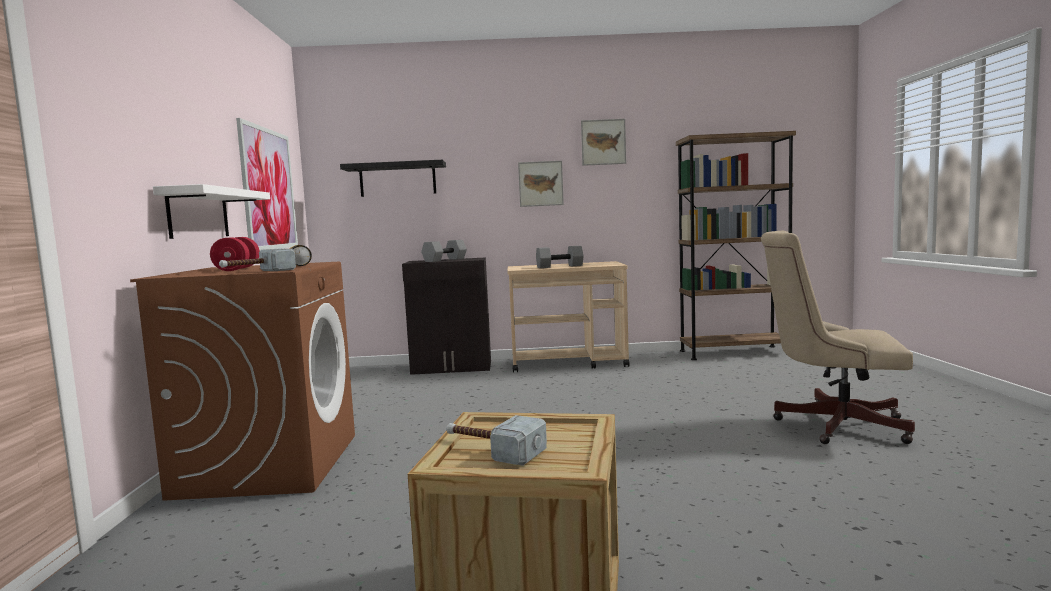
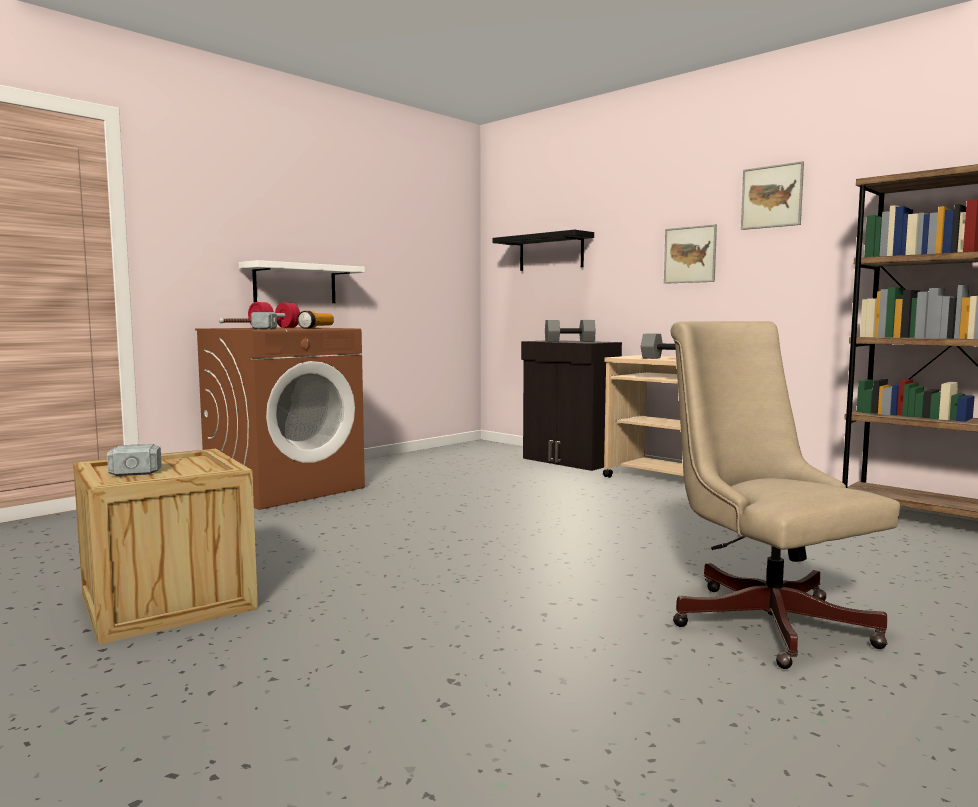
camera: 45 degrees right, 0 degrees up
picture [236,118,298,251] -> none

